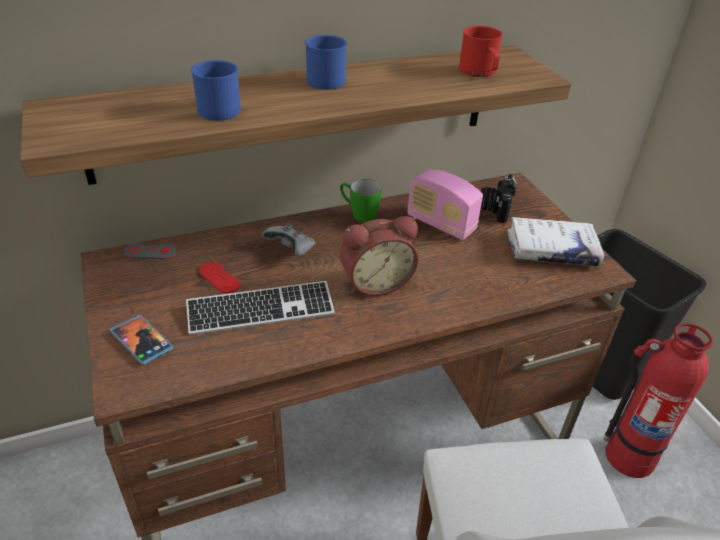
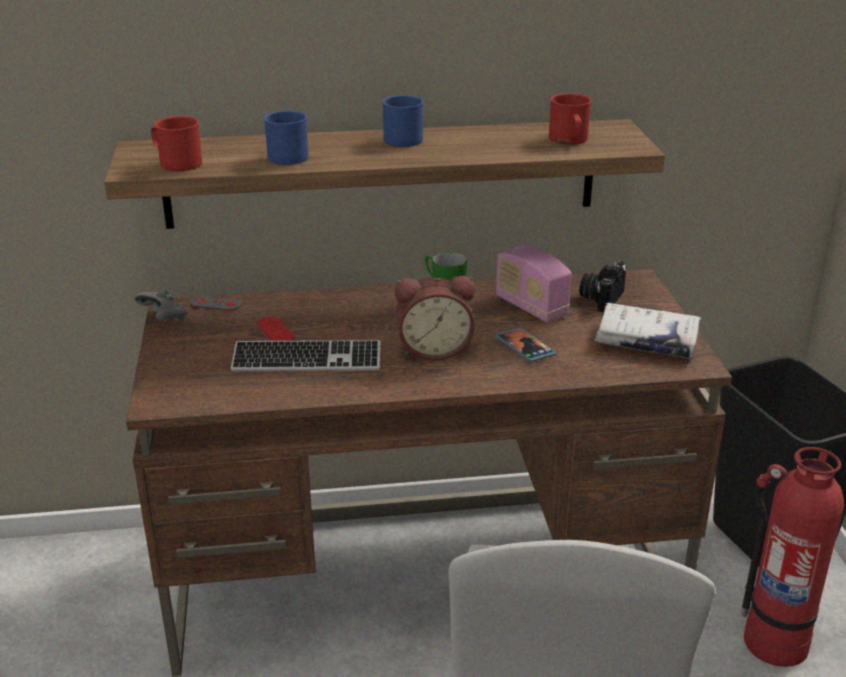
camera: 15 degrees right, 10 degrees down
phone [110,315,174,365] -> phone moved to [495,327,557,362]
grey game controller [262,223,315,256] -> grey game controller moved to [134,291,188,322]
none -> red mug [151,116,202,171]

